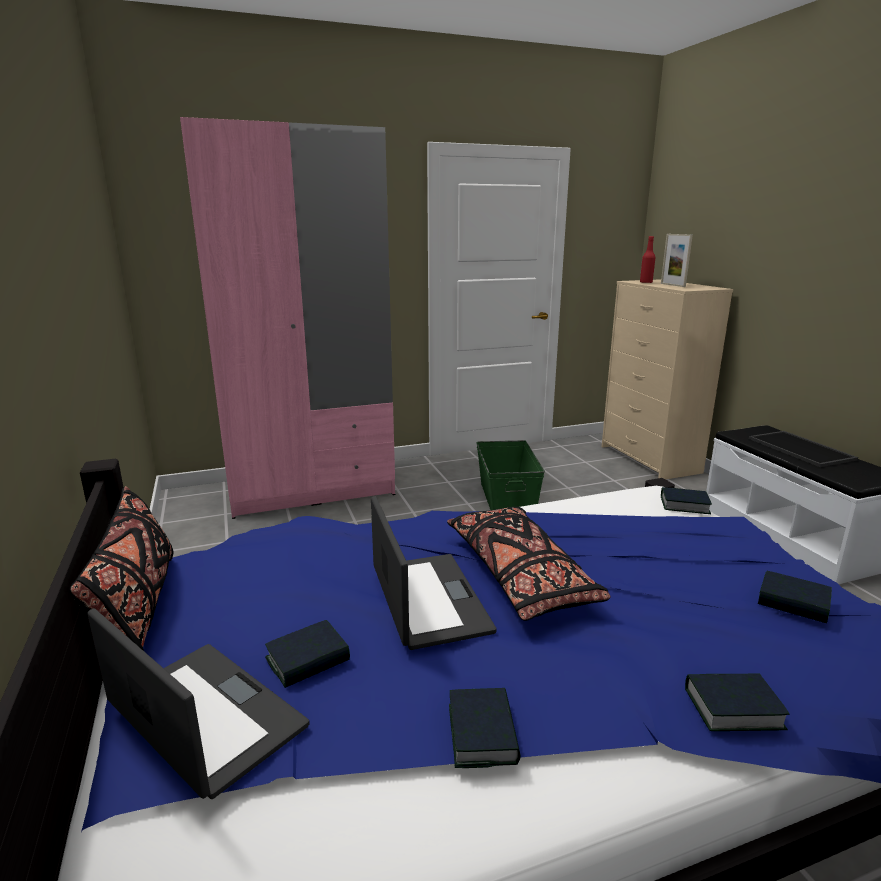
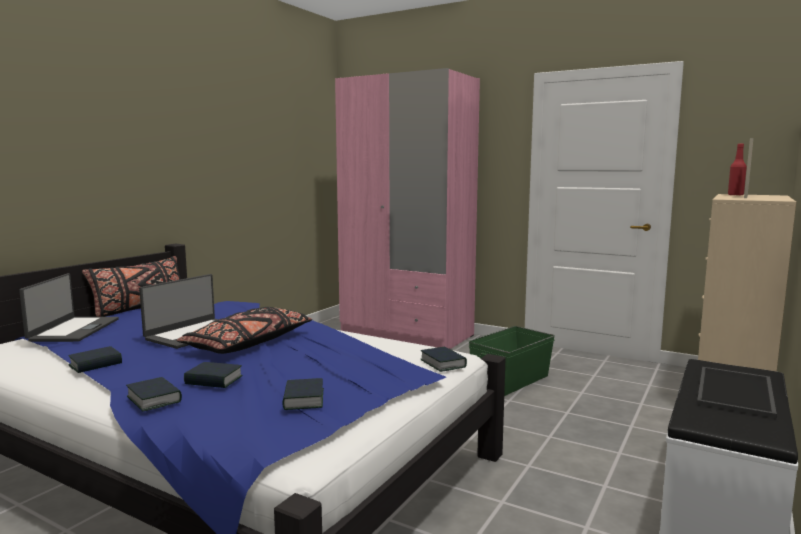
camera: 50 degrees right, 10 degrees down
book [265,620,350,688] -> book moved to [184,362,243,388]

